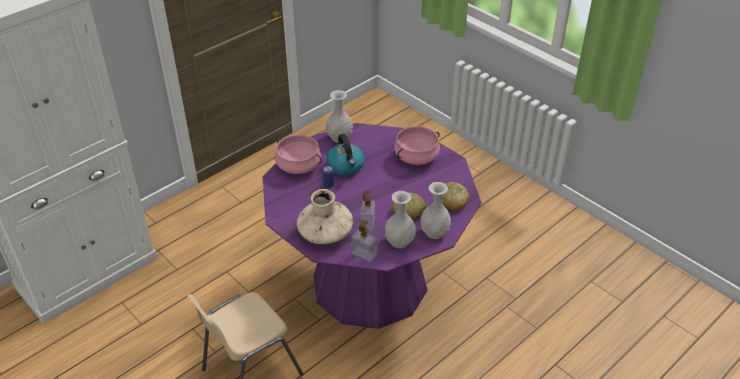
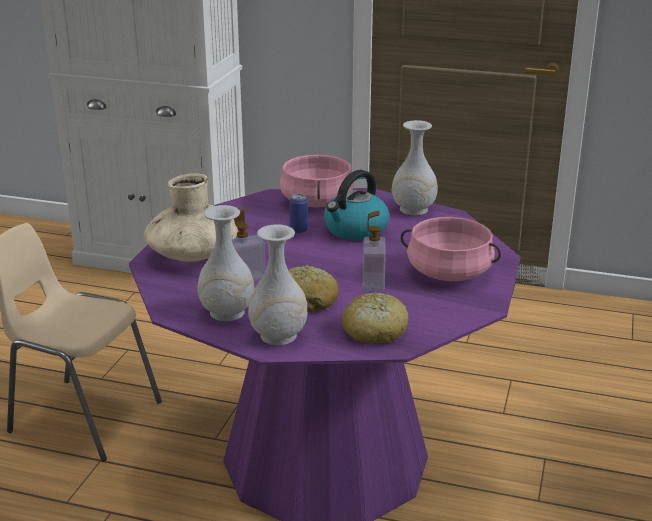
camera: 60 degrees right, 15 degrees down
soap dispenser [351,220,377,262] -> soap dispenser moved to [363,211,386,291]

